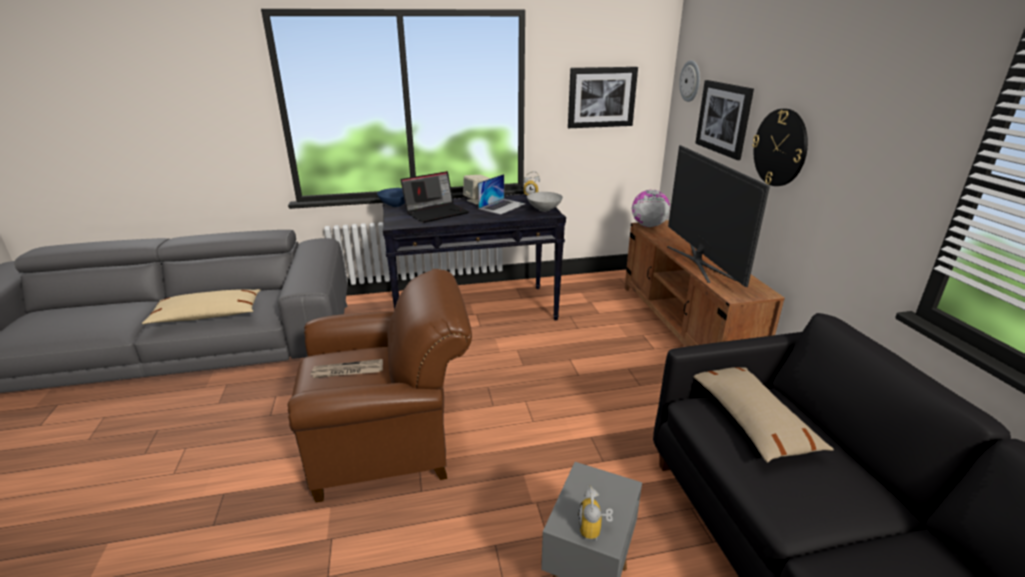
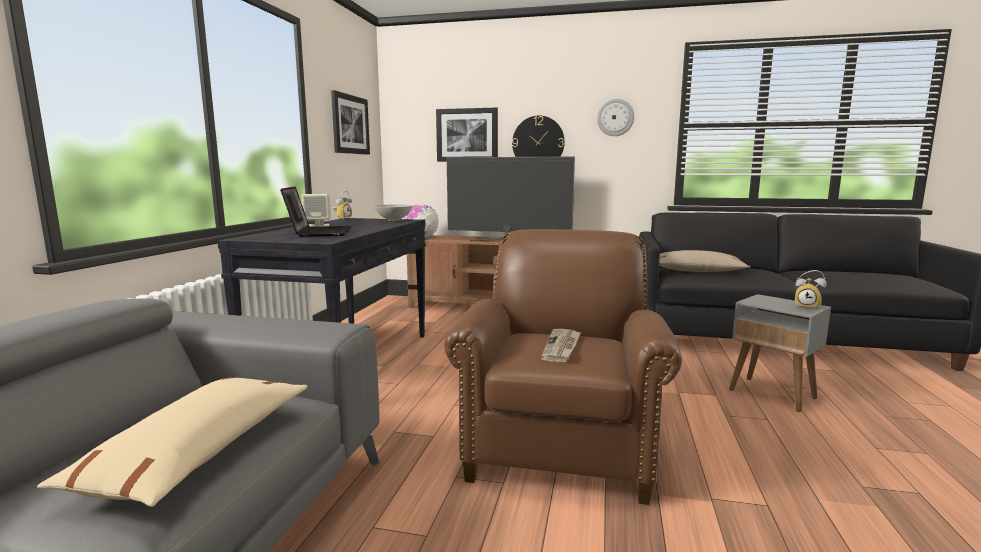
camera: 65 degrees left, 15 degrees down
blue bowl [377,188,405,207] -> none
laptop [478,174,526,215] -> none
wall clock [679,60,700,102] -> wall clock moved to [597,99,634,136]

